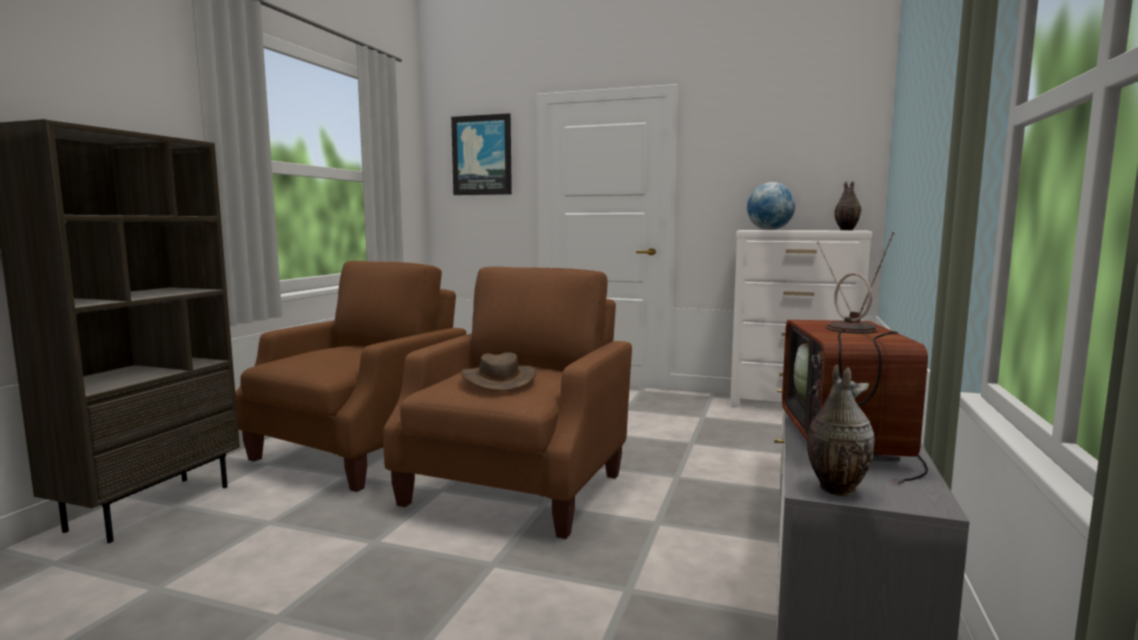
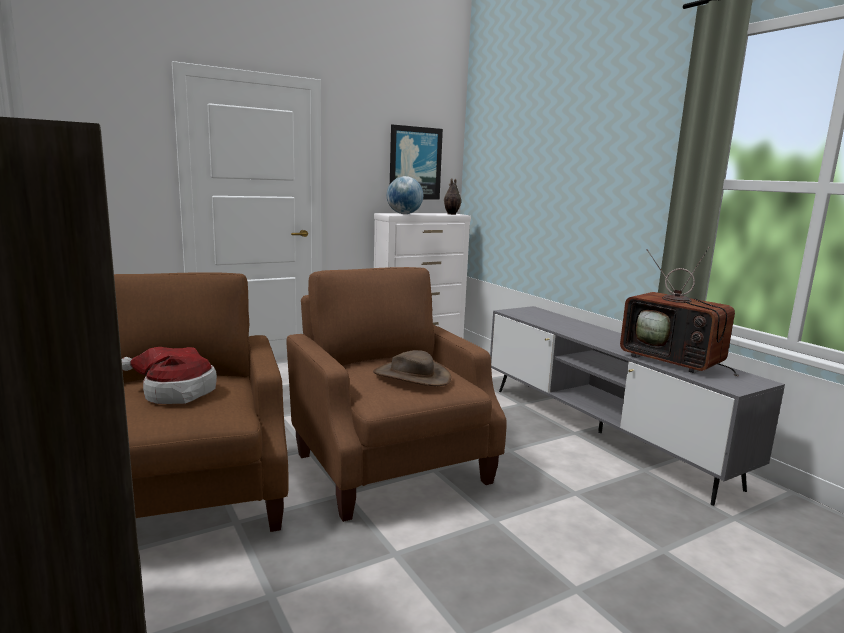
camera: 50 degrees left, 5 degrees up
picture [451,113,512,195] -> picture moved to [390,124,443,200]
vase [807,365,875,496] -> none
none -> hat [122,347,217,404]

